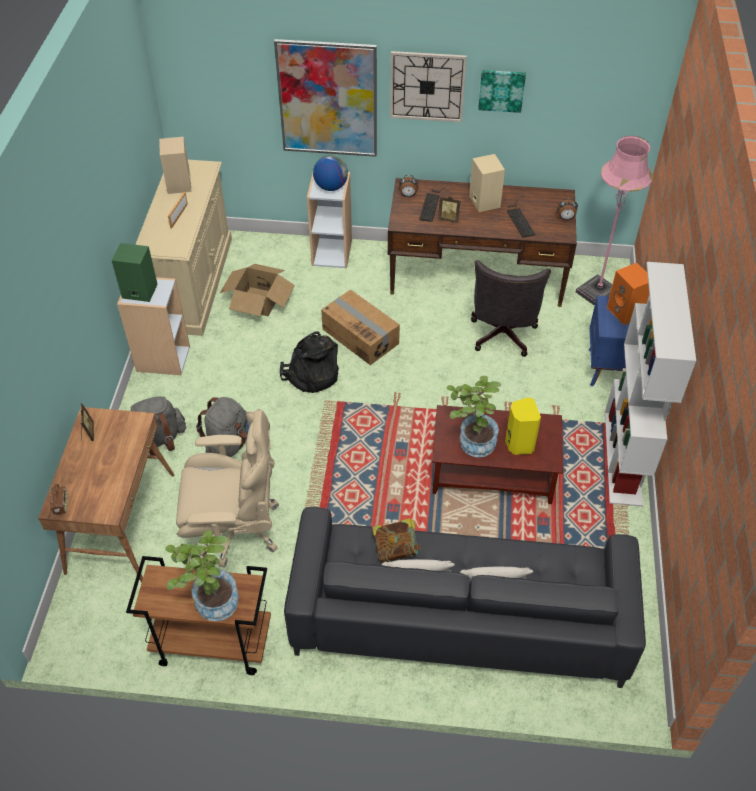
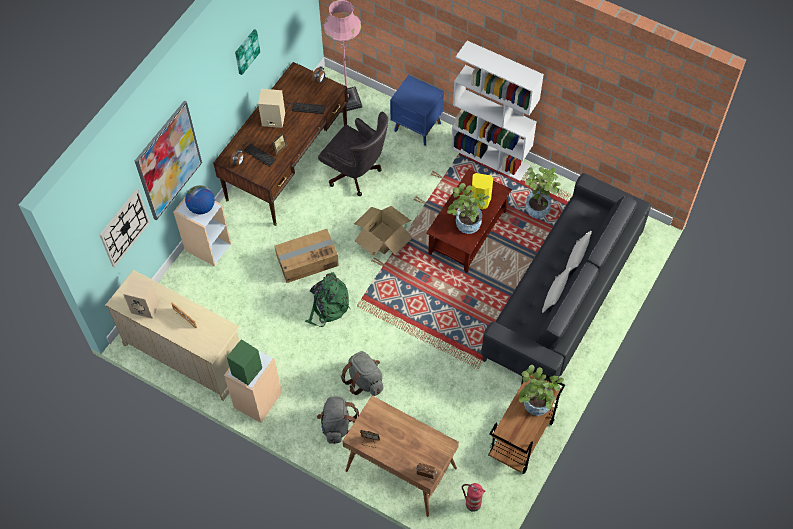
camera: 65 degrees left, 10 degrees up
beige office chair [176,409,279,568] -> none
cardboard box [220,264,295,316] -> cardboard box moved to [354,206,413,256]
black backpack [280,331,339,393] -> green backpack [305,272,350,327]
book [372,518,421,563] -> none
wall clock [390,51,467,122] -> wall clock moved to [99,189,150,267]
orange speaker [607,263,649,325] -> none
none -> fire extinguisher [462,483,486,512]
none -> potted plant [525,167,561,219]

